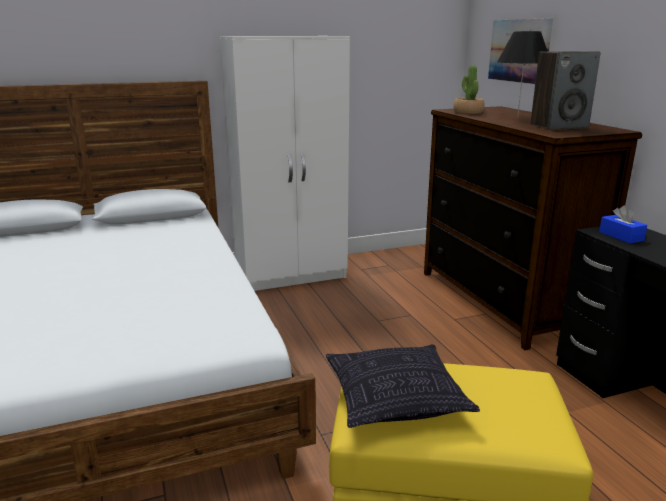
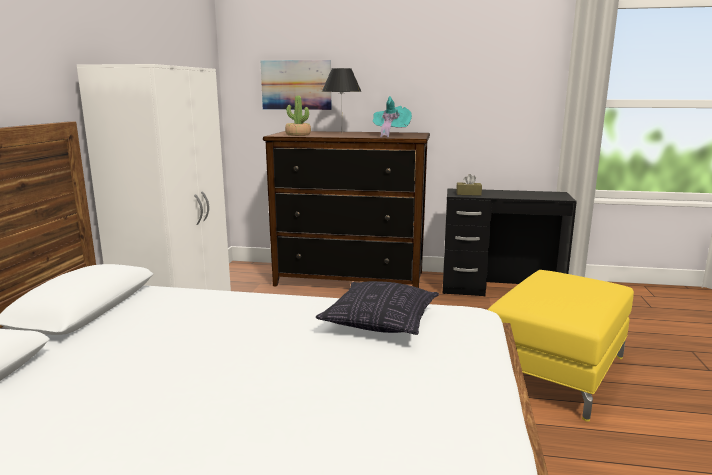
camera: 60 degrees left, 5 degrees down
pillow [326,344,480,428] -> pillow moved to [316,281,439,335]
speaker [530,51,601,130] -> turquoise hat [373,96,412,137]
blue tissue box [599,205,647,244] -> brown tissue box [456,174,482,196]

